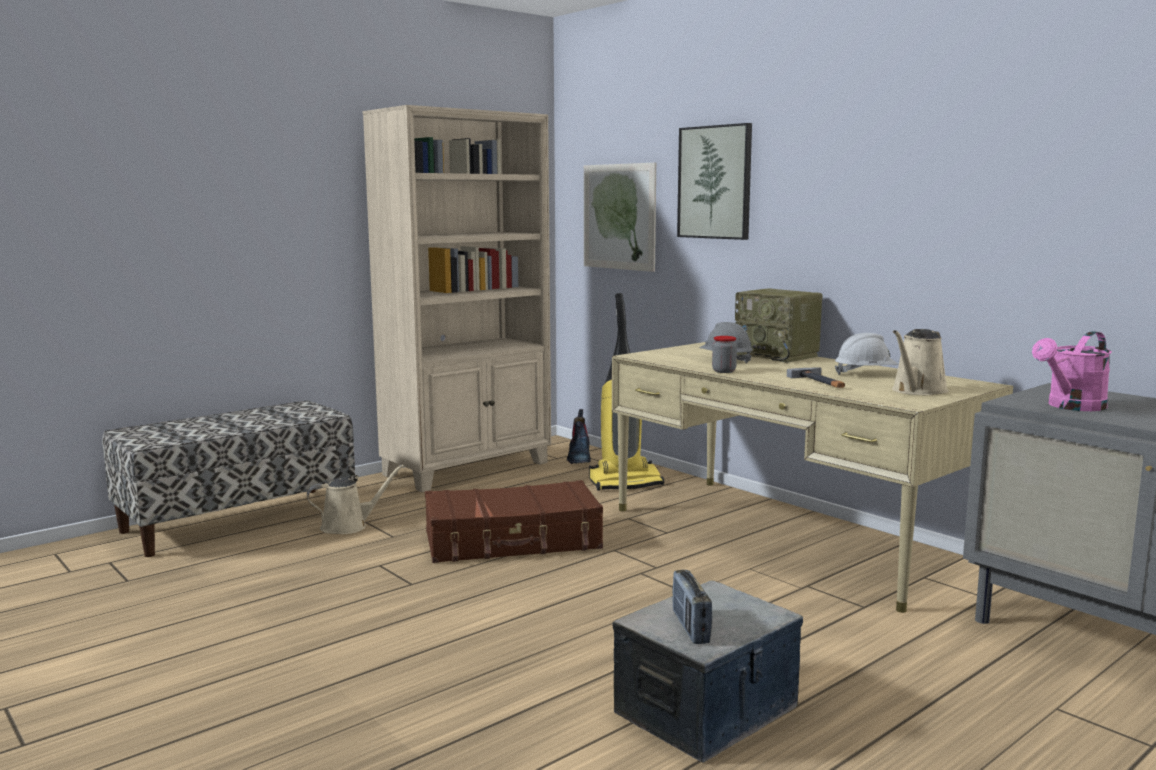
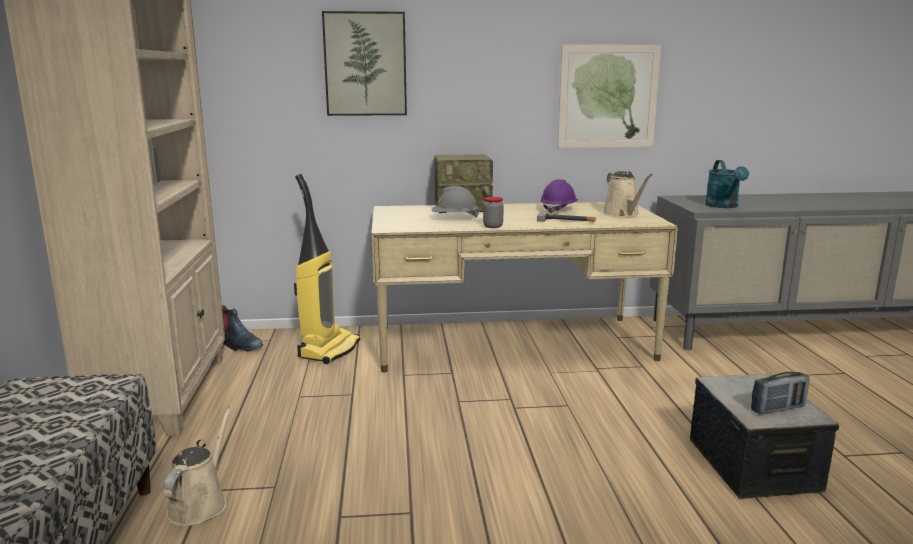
camera: 55 degrees left, 5 degrees up
brown suitcase [425,480,603,563] -> none
picture [584,163,656,272] -> picture moved to [558,45,661,148]
radio [672,570,712,644] -> radio turned 45 degrees counterclockwise [751,372,810,414]
white hard hat [835,333,898,375] -> purple hard hat [540,179,578,213]
pink watering can [1032,331,1112,411] -> turquoise watering can [705,160,749,208]

